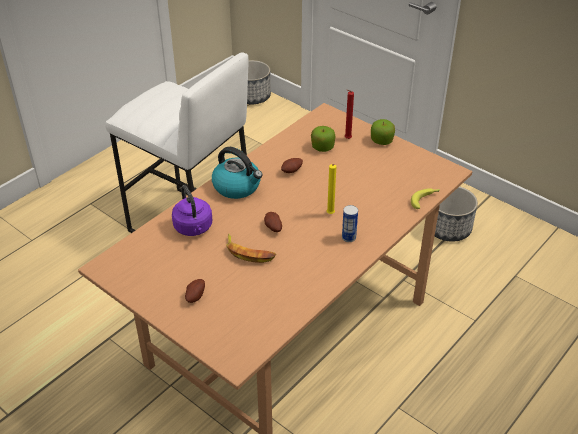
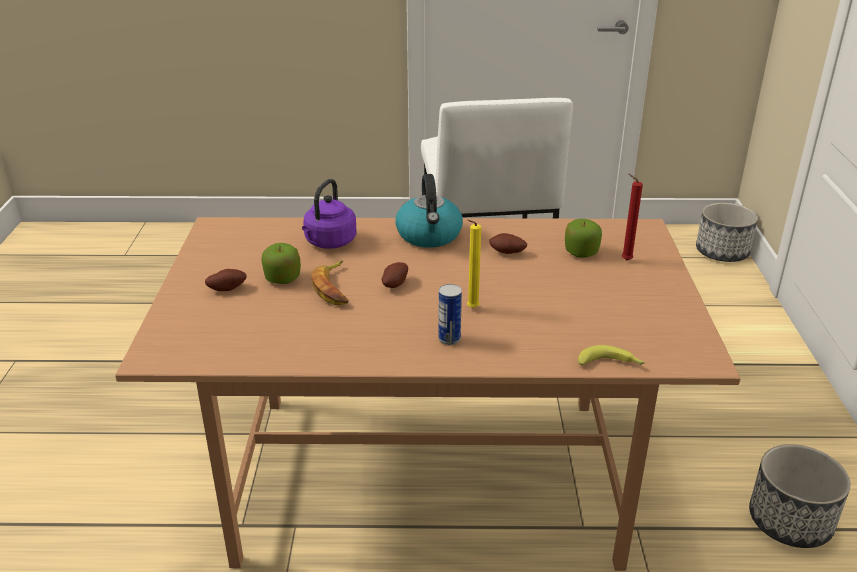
camera: 50 degrees right, 10 degrees down
apple [371,119,395,145] -> apple moved to [261,243,301,284]

